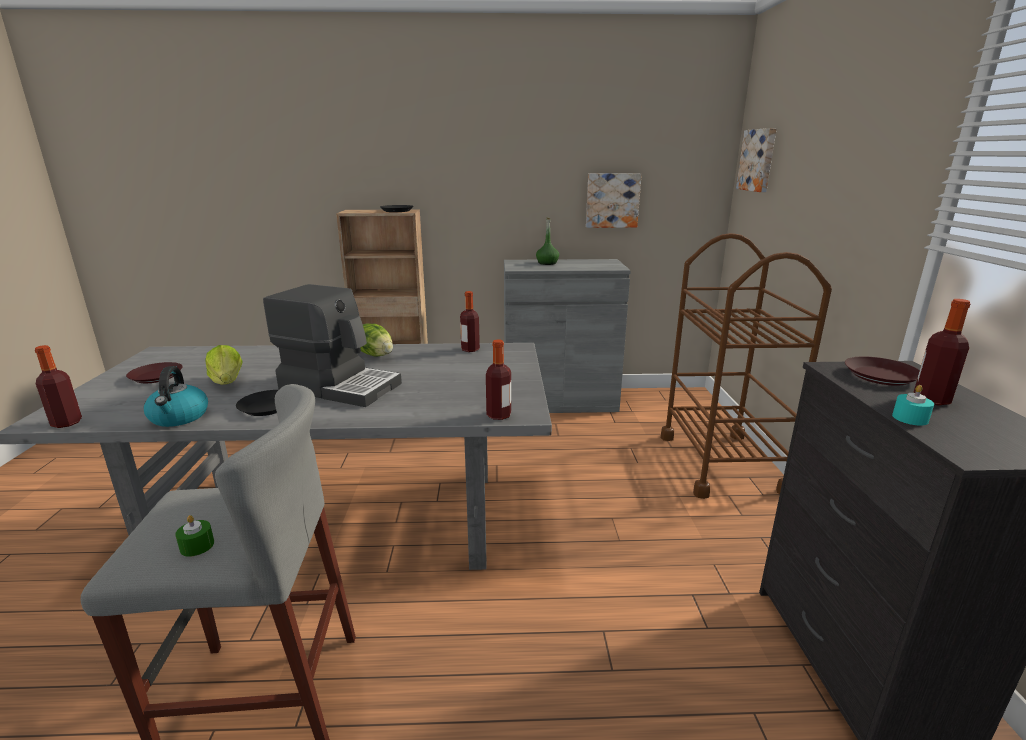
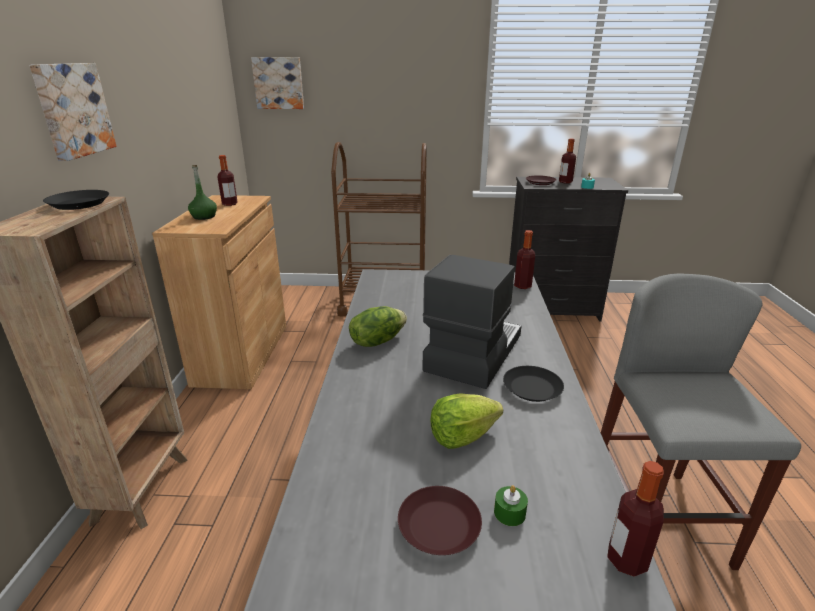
camera: 85 degrees left, 5 degrees up
kettle [144,366,208,427] -> none
green candle [175,515,214,557] -> green candle moved to [494,485,528,526]
bottle [460,291,480,352] -> bottle moved to [217,155,238,206]
grey cabinet [504,259,631,413] -> brown cabinet [152,195,286,389]
picture [586,173,642,228] -> picture moved to [29,63,117,161]

